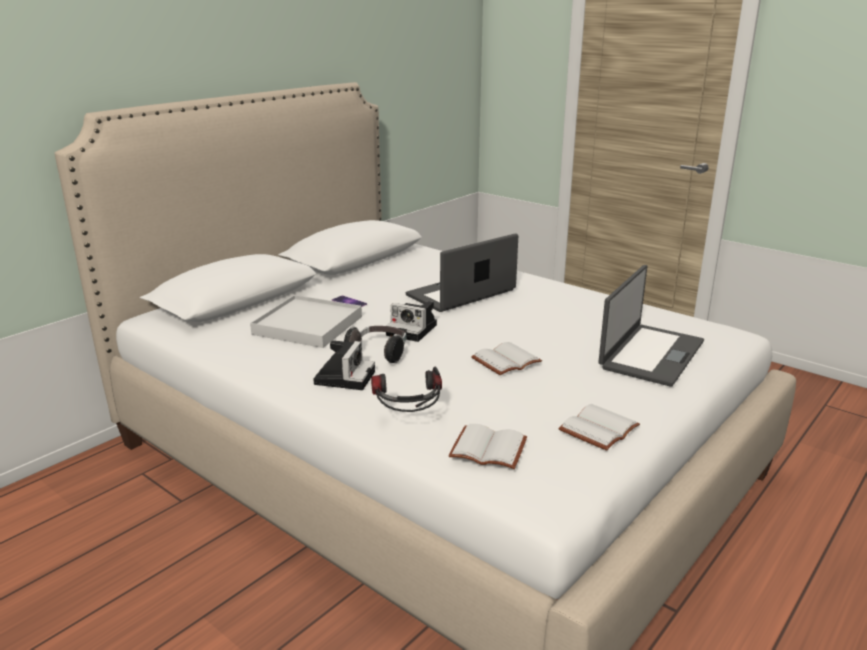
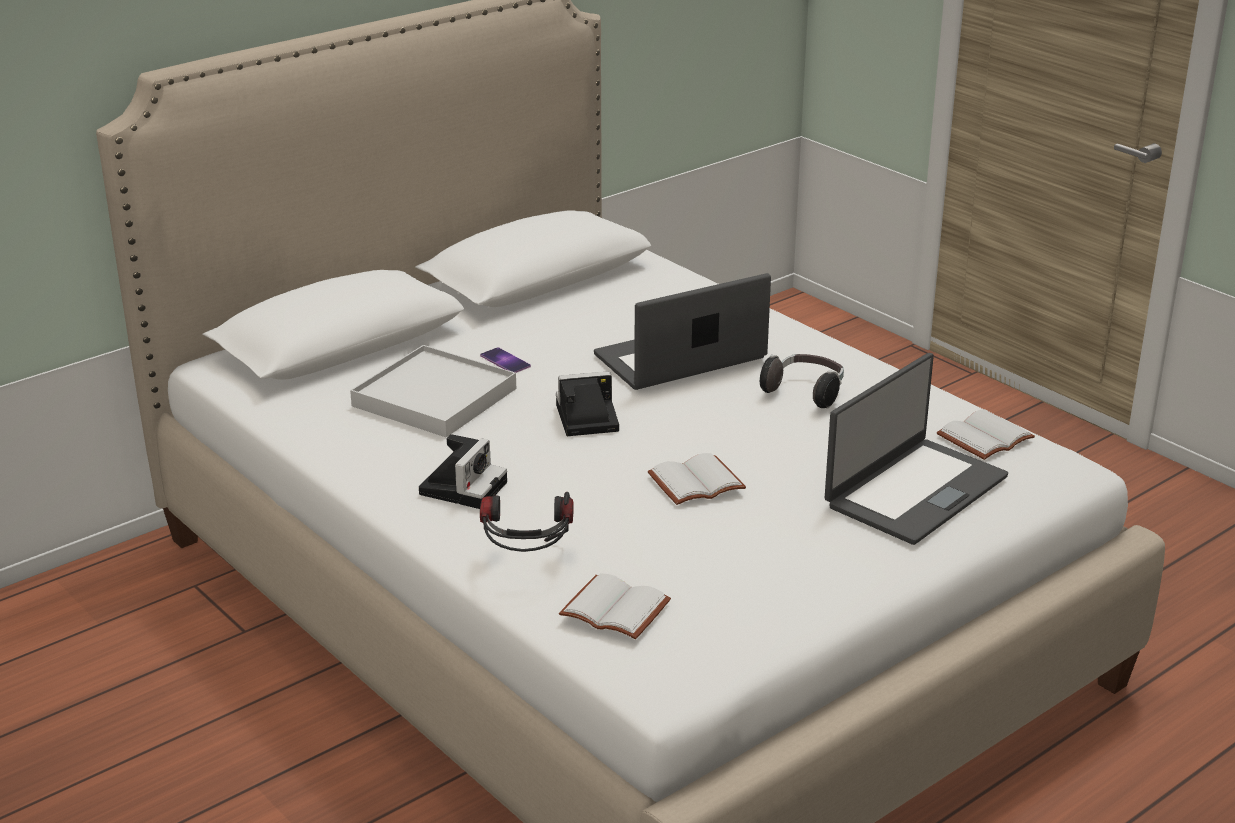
camera: 10 degrees right, 5 degrees up
headphones [344,326,406,363] -> headphones moved to [760,354,844,408]
camera [386,301,437,342] -> camera turned 135 degrees clockwise [556,372,619,436]
white book [558,404,640,451] -> white book moved to [937,409,1035,460]

